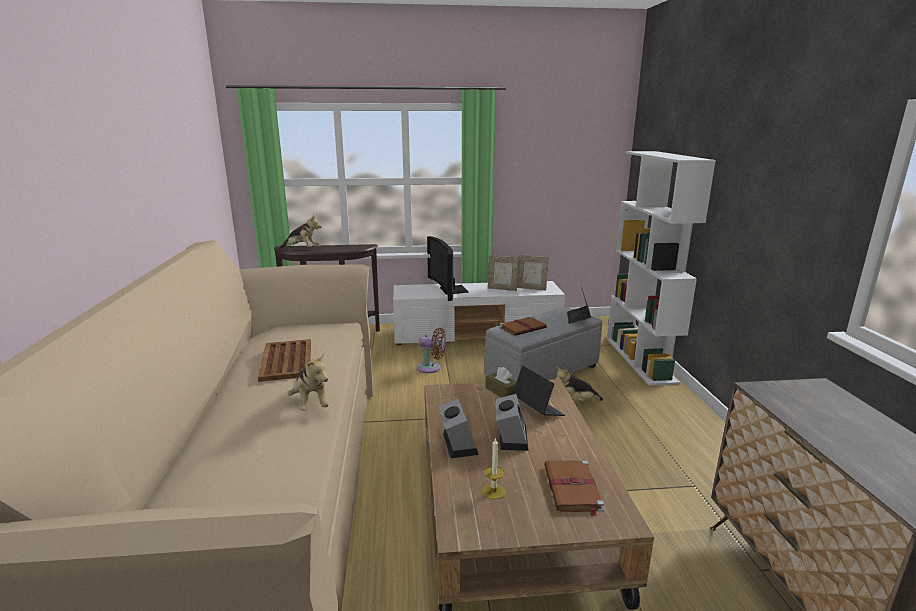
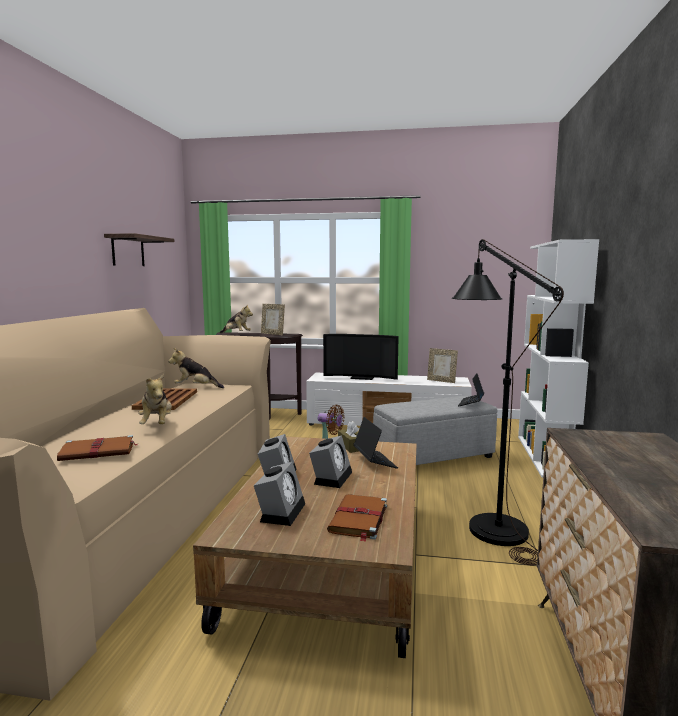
camera: 15 degrees right, 10 degrees down
television [427,236,468,301] -> television turned 75 degrees counterclockwise [323,334,399,380]
candle [482,437,506,499] -> alarm clock [254,462,305,526]
picture frame [488,255,519,291] -> picture frame moved to [261,304,285,335]
brown book [500,316,547,336] -> brown book moved to [57,435,137,461]
plush toy [556,367,603,401] -> plush toy moved to [168,348,224,388]
none -> shelf [104,233,174,266]
none -> black floor lamp [452,239,564,565]

